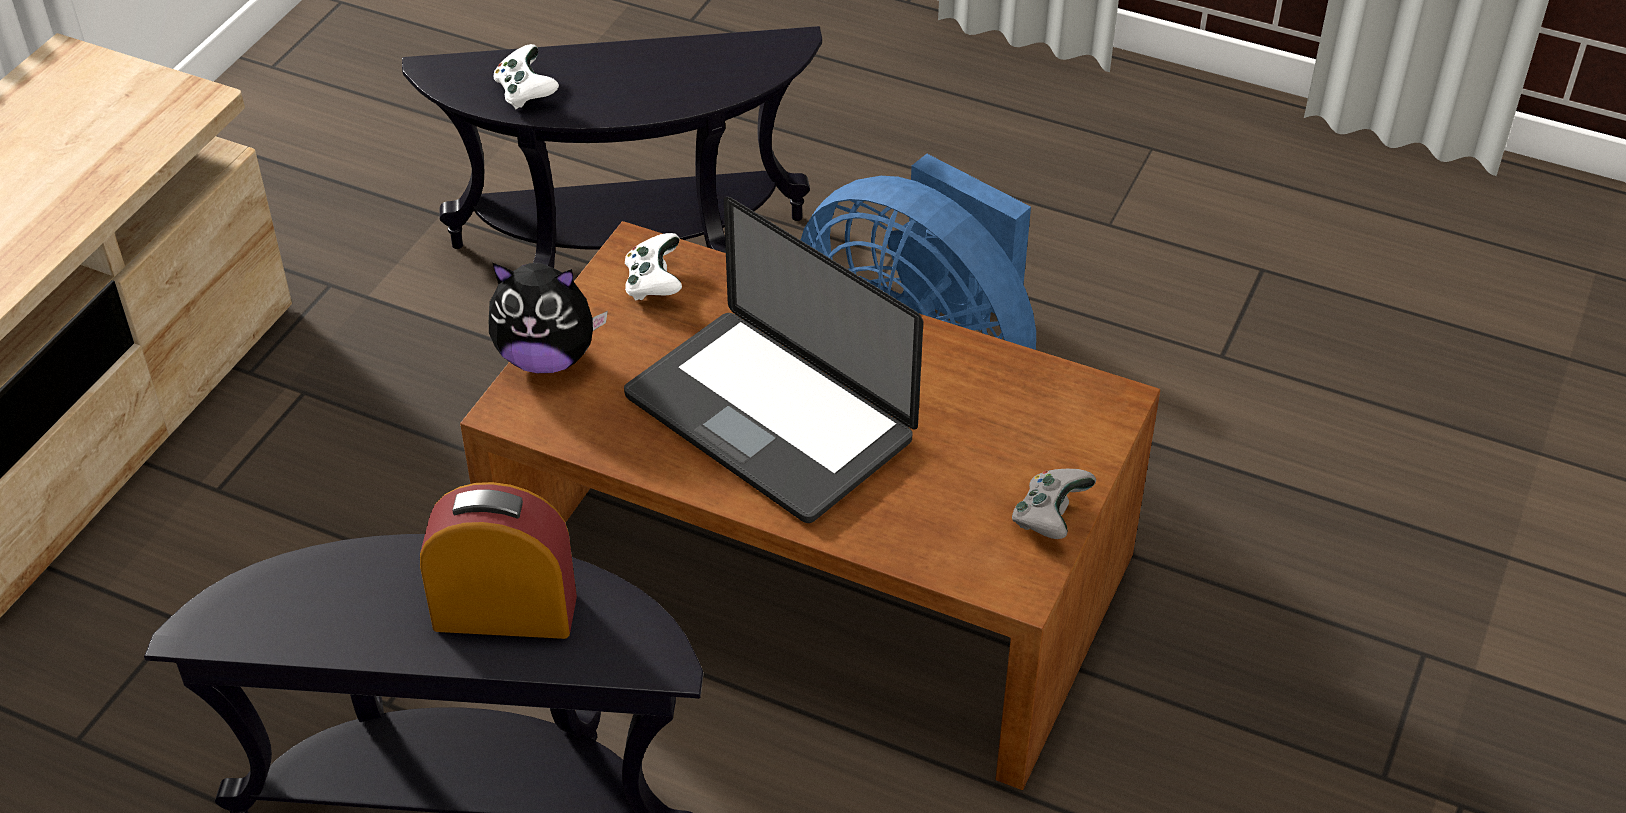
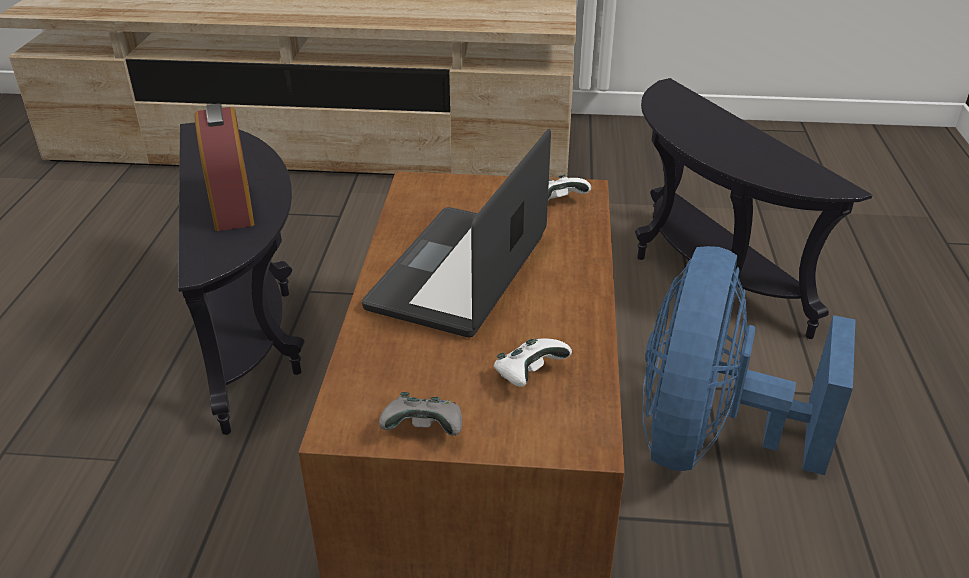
camera: 70 degrees right, 10 degrees down
plush toy [489,263,608,373] -> none
white game controller [493,44,559,109] -> white game controller moved to [494,338,572,387]

